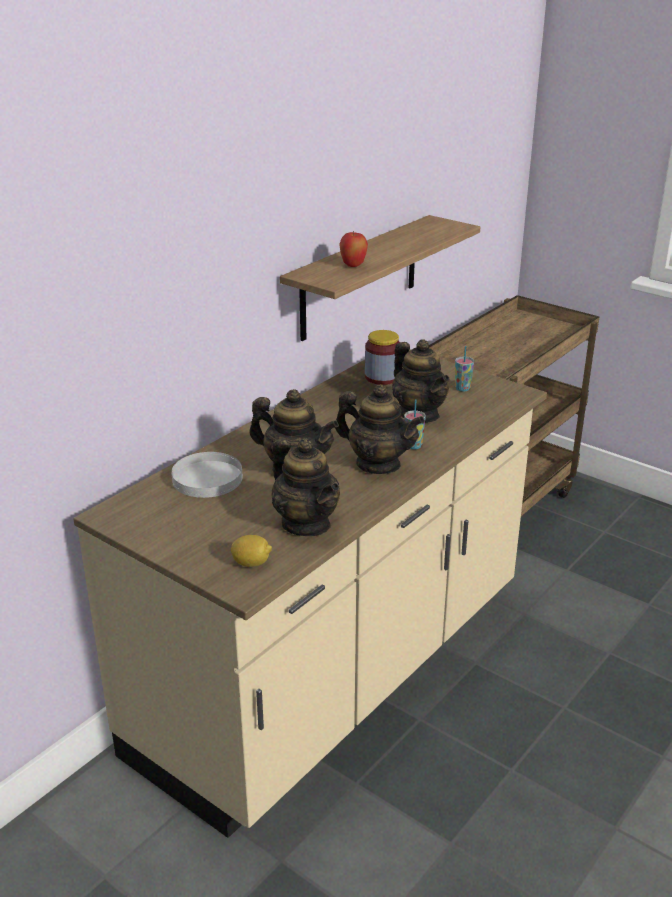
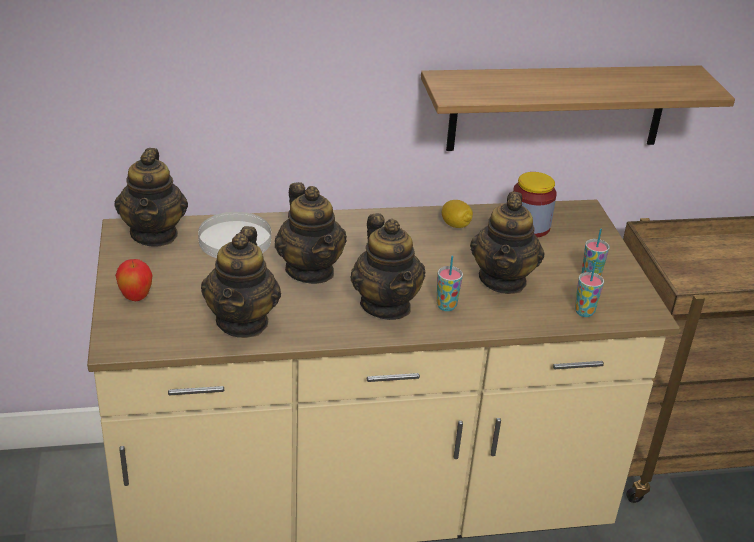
camera: 40 degrees right, 5 degrees up
lemon [231,535,272,567] -> lemon moved to [442,200,473,228]
apple [339,231,368,267] -> apple moved to [115,259,152,301]
none -> teapot [115,148,188,247]
none -> cup [575,262,604,317]

